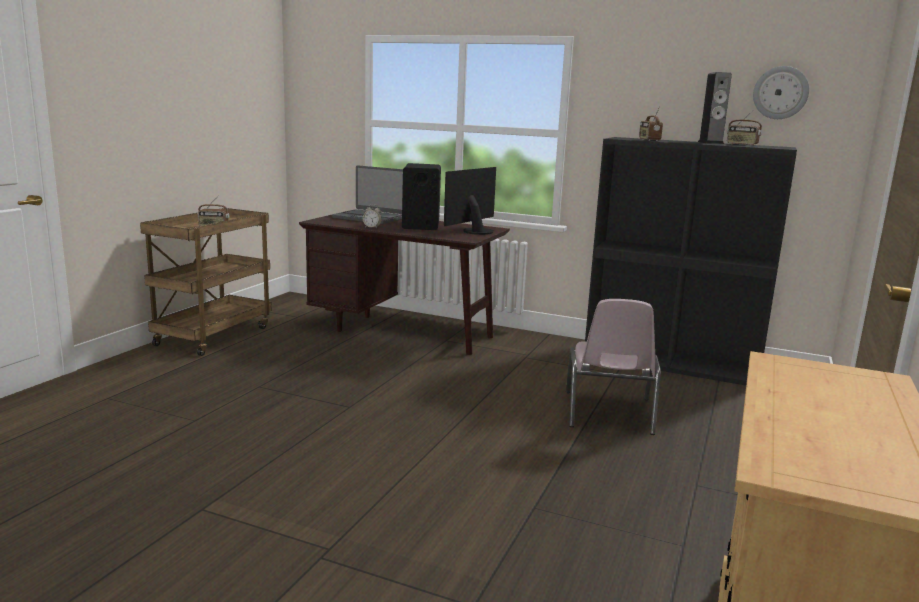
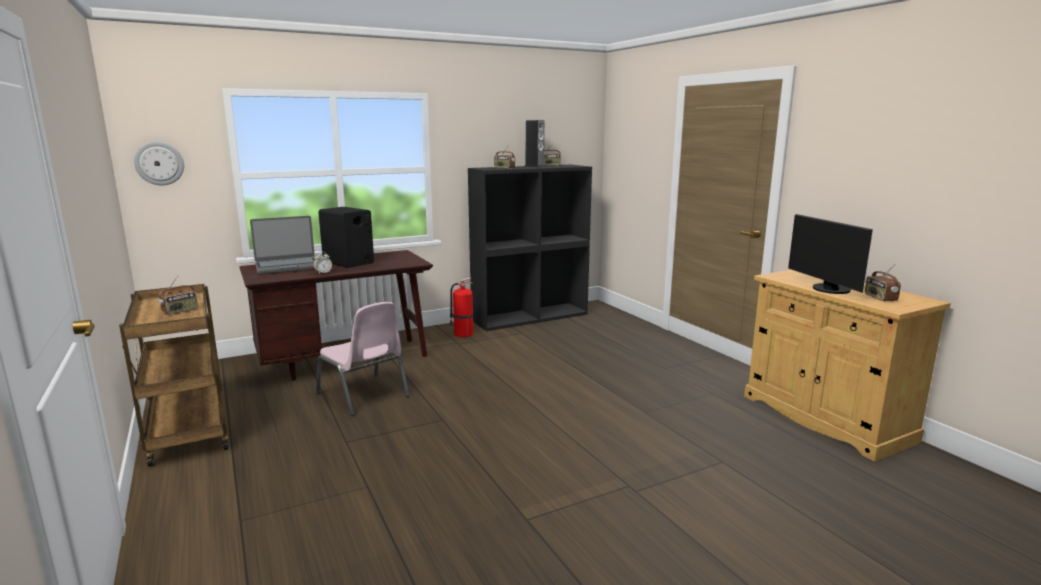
camera: 50 degrees left, 0 degrees up
monitor [444,167,496,235] -> monitor moved to [788,214,873,294]
pink chair [566,299,661,435] -> pink chair moved to [316,302,410,416]
wall clock [753,66,809,119] -> wall clock moved to [134,141,184,185]
none -> fire extinguisher [449,277,473,337]
none -> radio [865,264,901,302]

